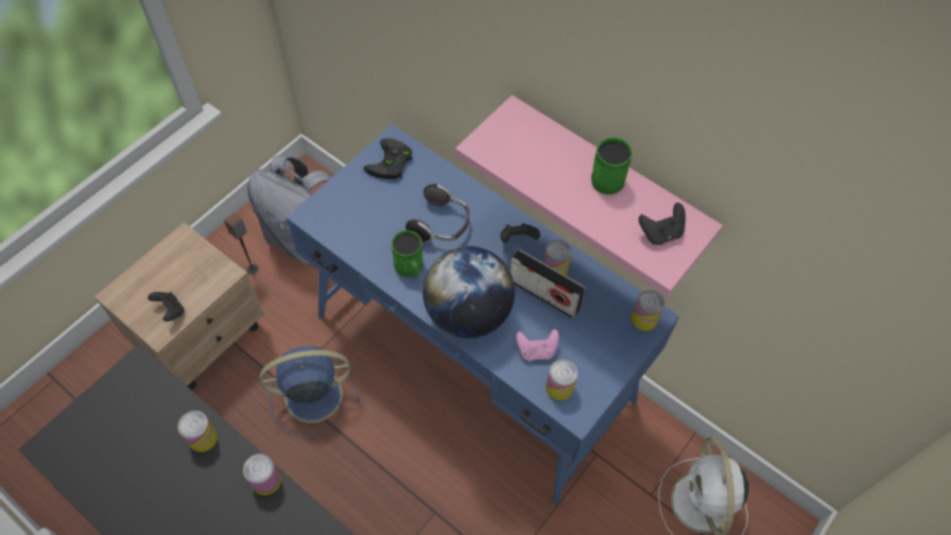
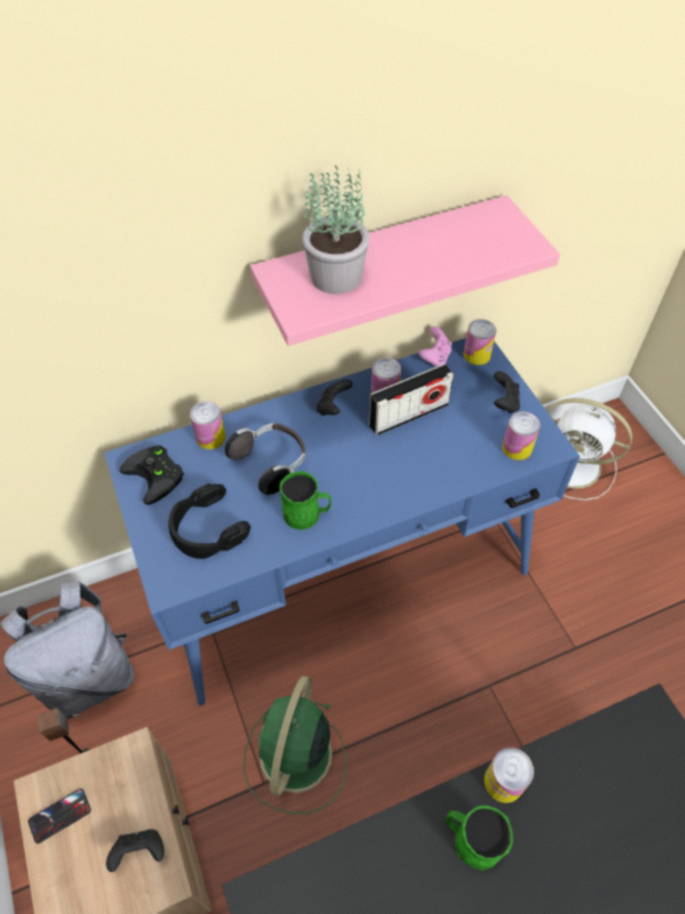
camera: 60 degrees left, 5 degrees down
can [178,411,218,452] -> can moved to [190,401,226,450]
blue fan [260,346,360,438] -> green fan [243,676,346,814]
globe [423,246,515,338] -> none
pink game controller [516,329,559,361] -> pink game controller moved to [419,326,452,367]
green mug [591,137,632,195] -> green mug moved to [446,806,513,870]
black game controller [639,203,686,245] -> black game controller moved to [494,371,520,413]
none -> phone [28,788,91,844]
none -> black headphones [168,483,251,559]
none -> potted plant [302,165,369,294]

